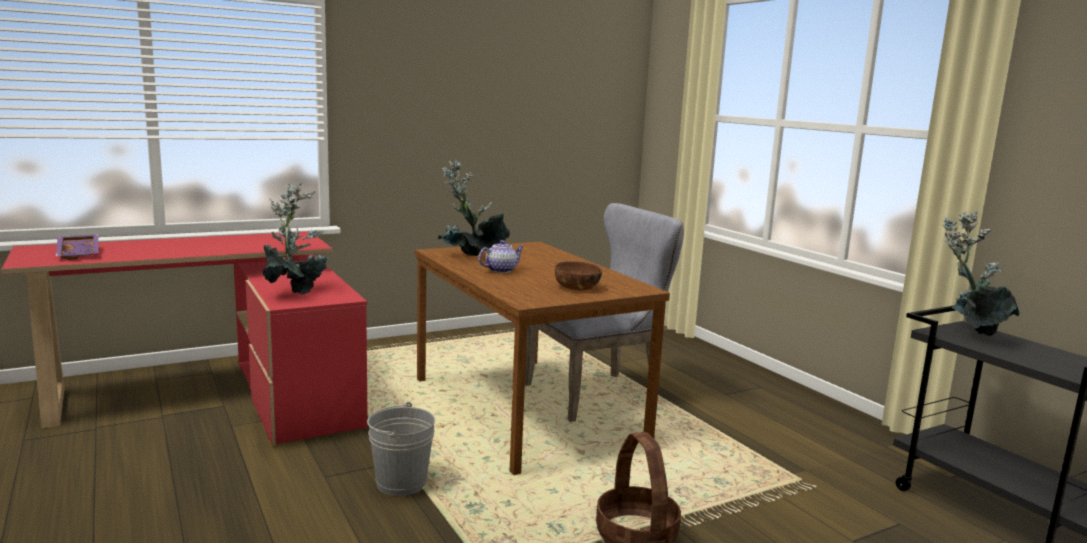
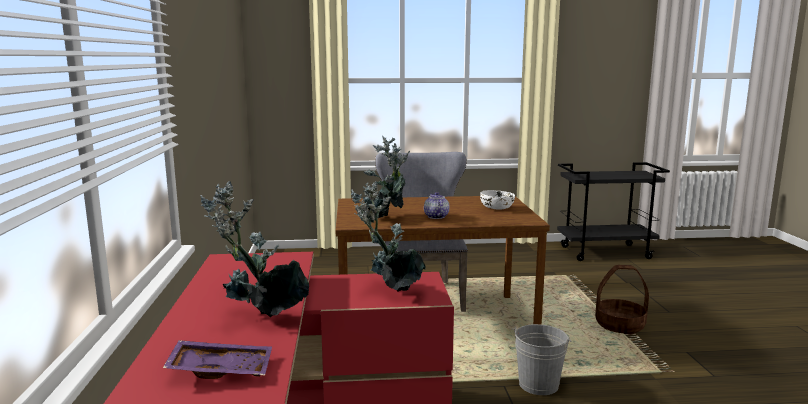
camera: 65 degrees left, 0 degrees up
brown bowl [555,261,602,290] -> white bowl [480,190,515,210]
potted plant [942,211,1019,336] -> potted plant moved to [200,181,309,317]

